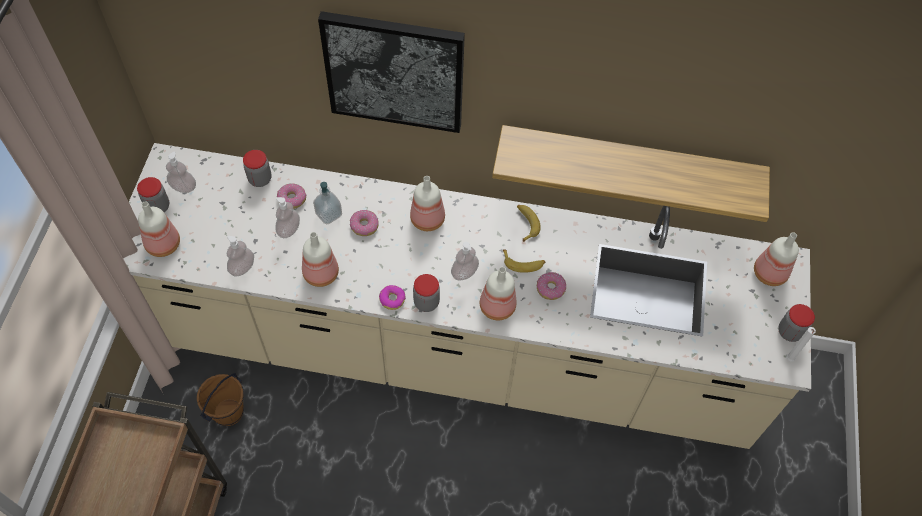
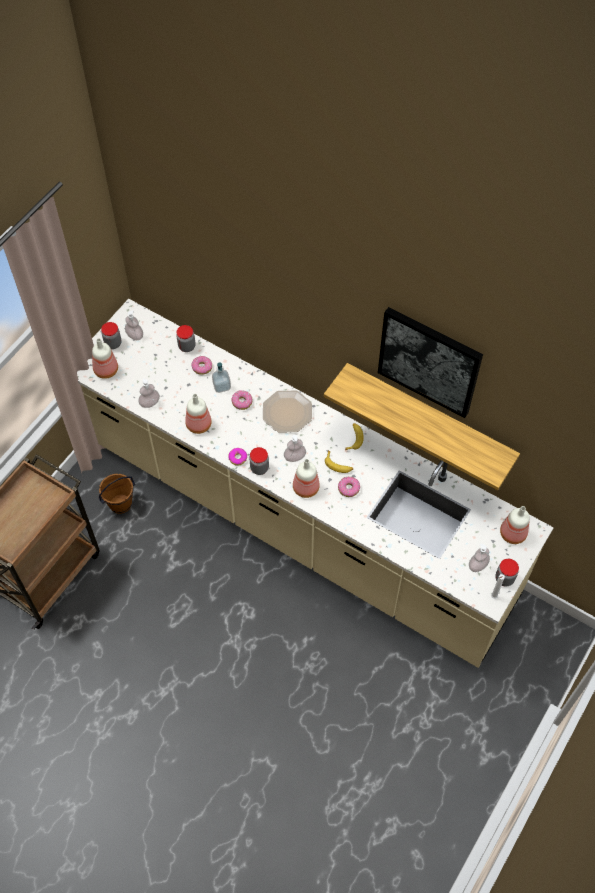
camera: 25 degrees right, 0 degrees up
soap dispenser [275,197,300,238] -> soap dispenser moved to [469,544,490,572]
picture [318,11,465,133] -> picture moved to [378,307,483,418]
bottle [410,176,445,231] -> plate [263,391,312,432]

